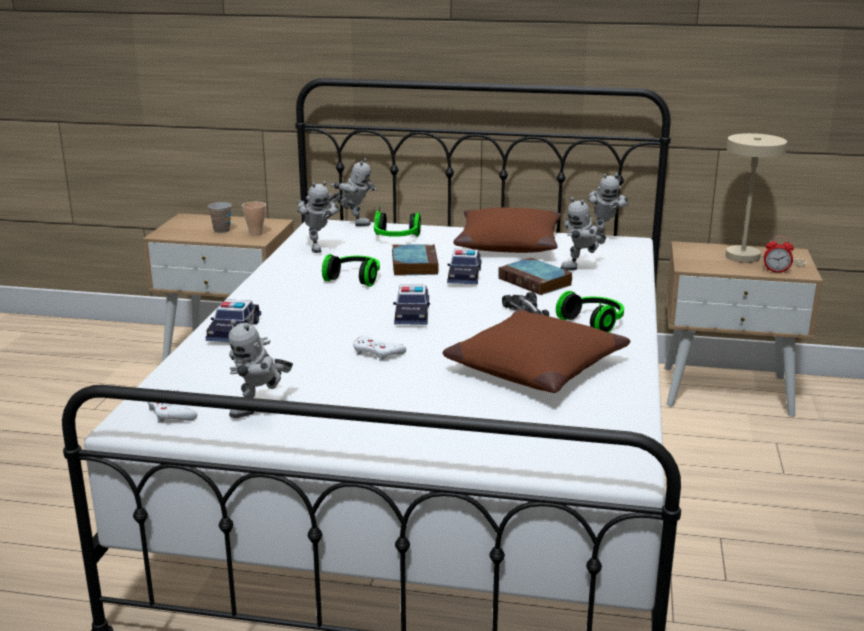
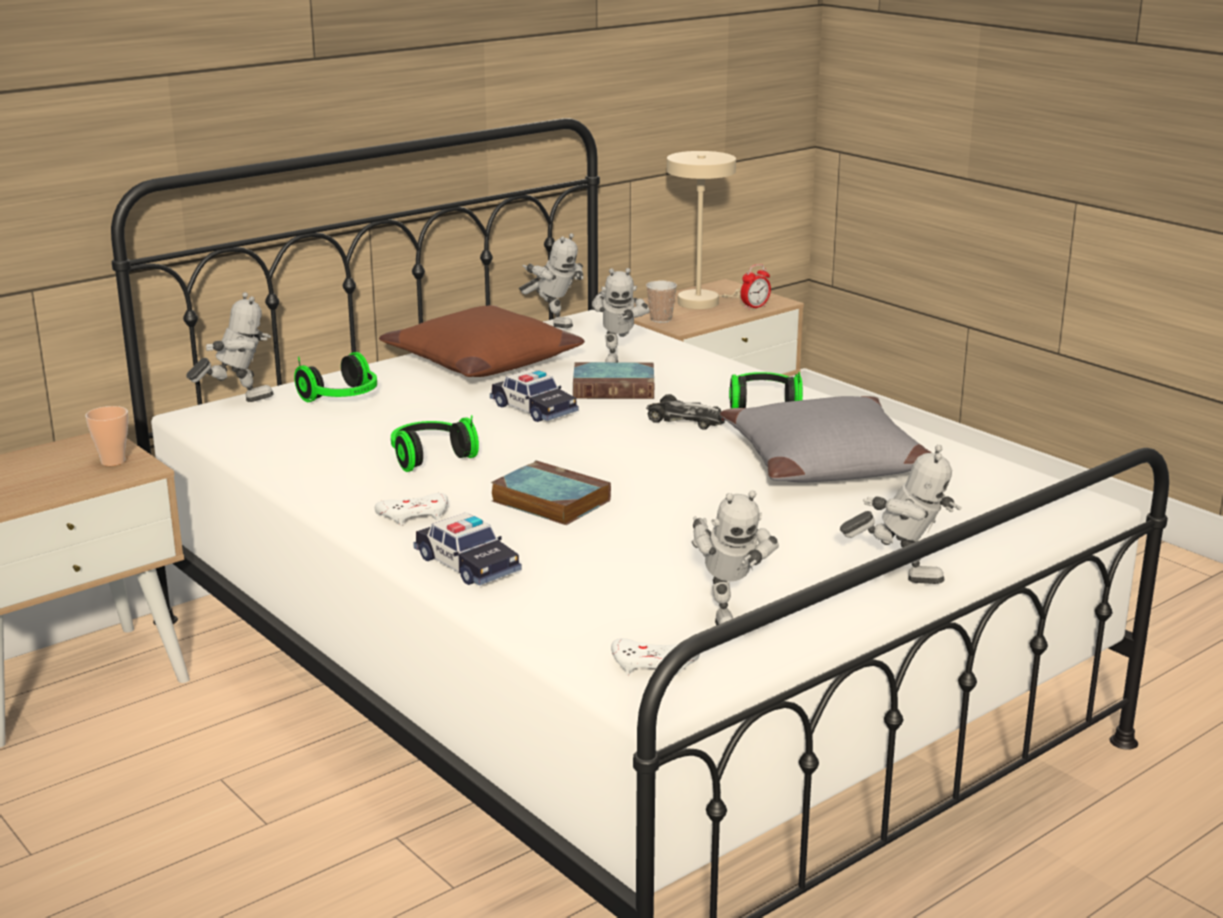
camera: 50 degrees left, 0 degrees up
cup [208,202,231,233] -> cup moved to [646,281,677,323]
toy robot [297,181,340,253] -> toy robot moved to [840,445,961,584]
white game controller [353,336,406,361] -> white game controller moved to [375,493,448,526]
book [392,244,439,276] -> book moved to [491,460,611,525]
toy car [393,285,430,325] -> none
brown pillow [443,309,631,393] -> grey pillow [720,396,932,483]

